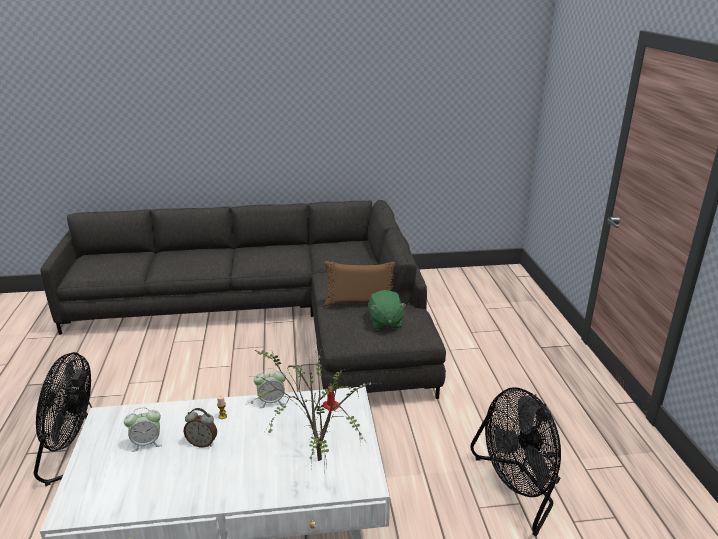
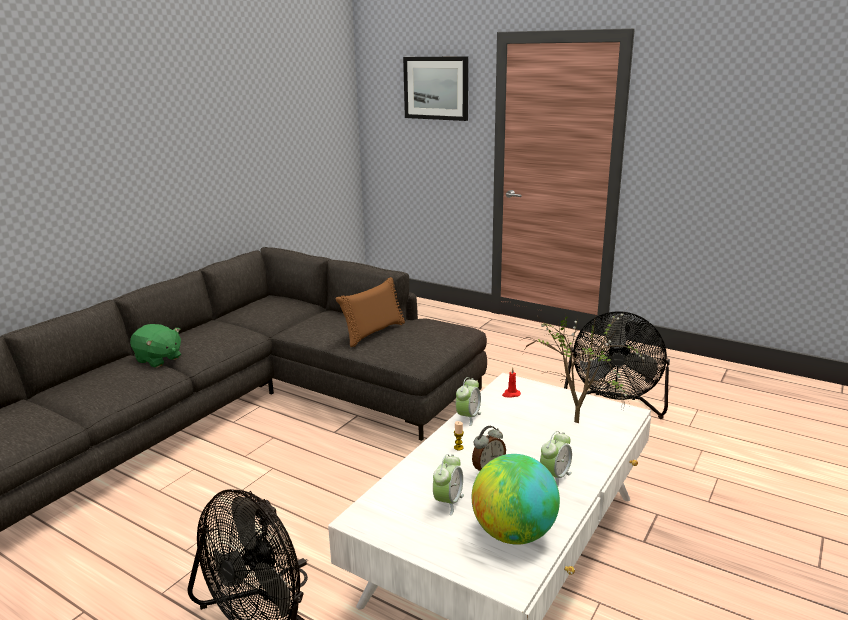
camera: 50 degrees left, 5 degrees down
green plush toy [368,290,407,330] -> green plush toy moved to [130,324,181,368]
none -> picture [403,56,468,121]
none -> globe [472,454,560,545]
none -> alarm clock [540,431,572,486]

